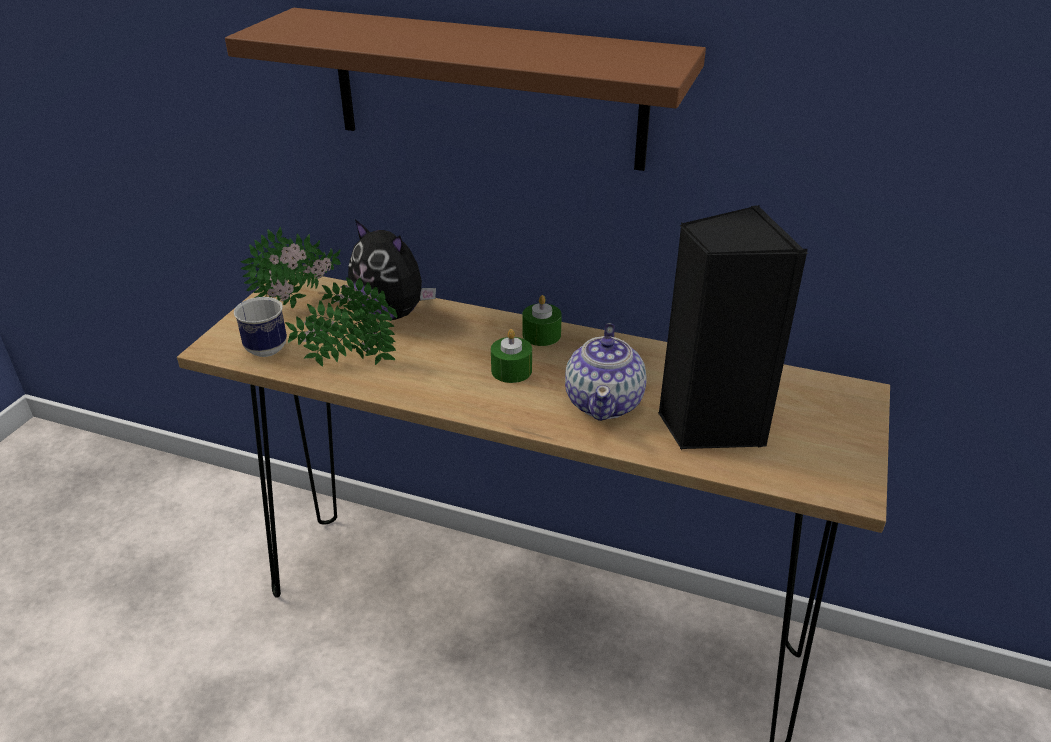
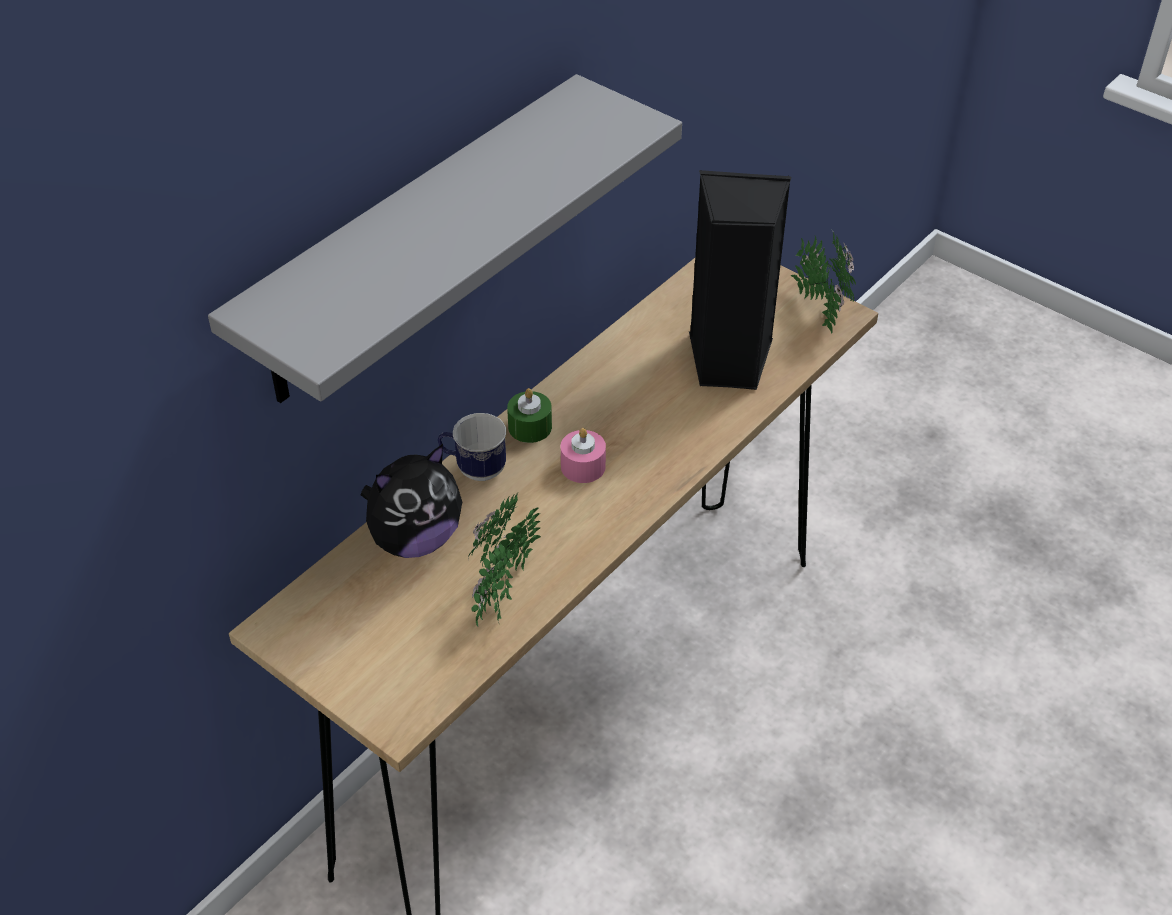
camera: 70 degrees left, 10 degrees up
brown shelf [225,8,706,171] -> grey shelf [208,74,682,403]
mug [234,297,287,357] -> mug moved to [438,413,506,481]
potted plant [240,226,341,309] -> potted plant moved to [790,232,856,334]
green candle [491,329,532,383] -> pink candle [561,428,606,483]
teapot [565,323,647,421] -> none

